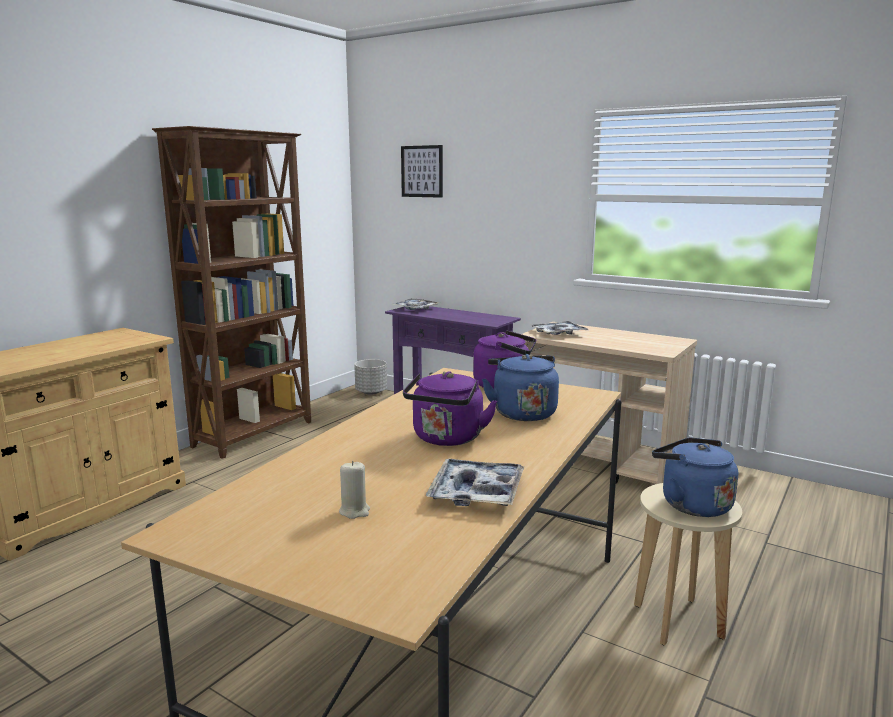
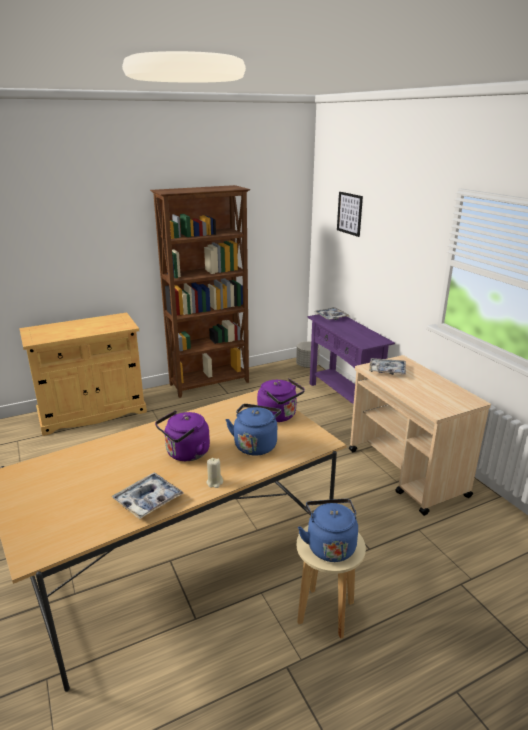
camera: 30 degrees right, 10 degrees up
beige candle [339,461,370,519] -> beige candle moved to [206,458,223,488]

